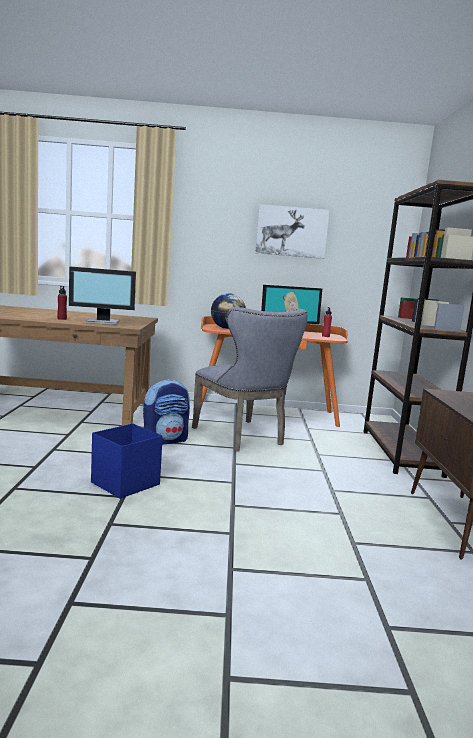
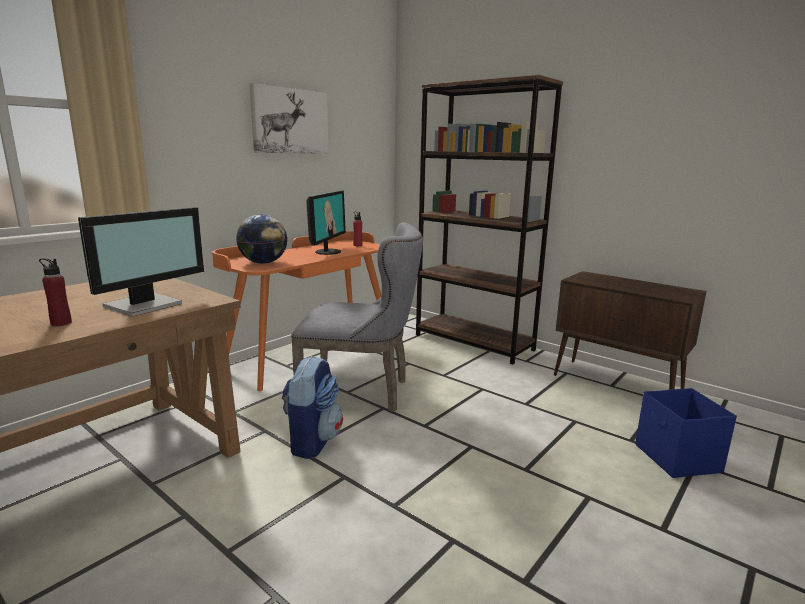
camera: 50 degrees left, 5 degrees up
blue storage box [91,424,163,499] -> blue storage box moved to [635,388,737,478]

